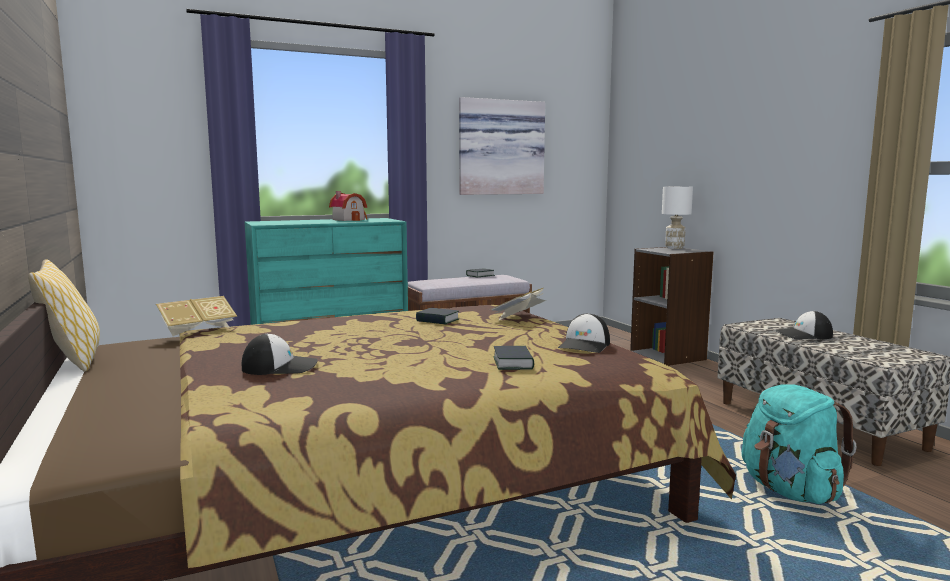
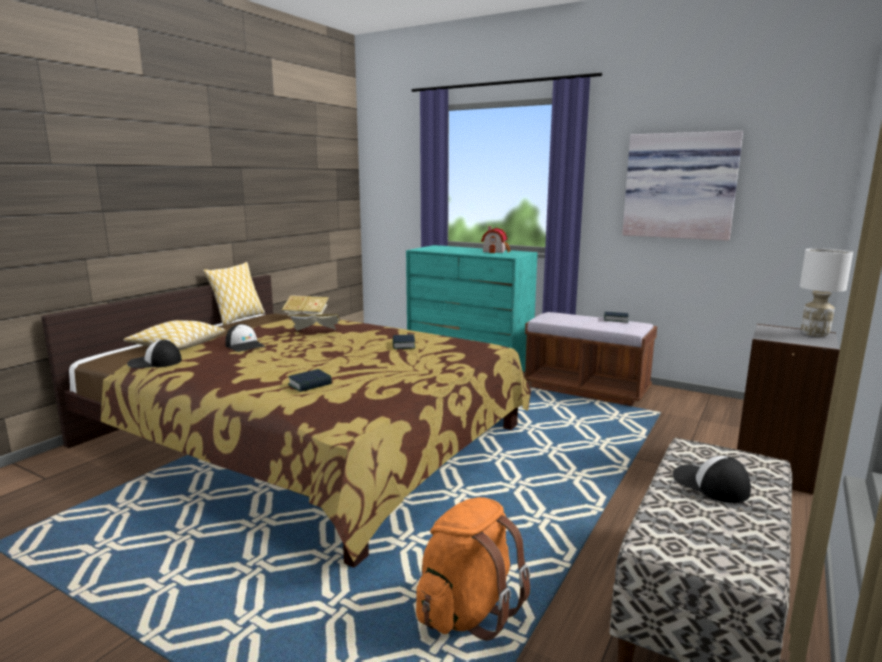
camera: 55 degrees right, 5 degrees up
book [490,288,546,321] -> book moved to [289,314,340,331]
cap [558,313,610,353] -> cap moved to [127,340,182,368]
turquoise backpack [742,384,857,504] -> orange backpack [416,497,530,641]
none -> pillow [123,320,225,350]

